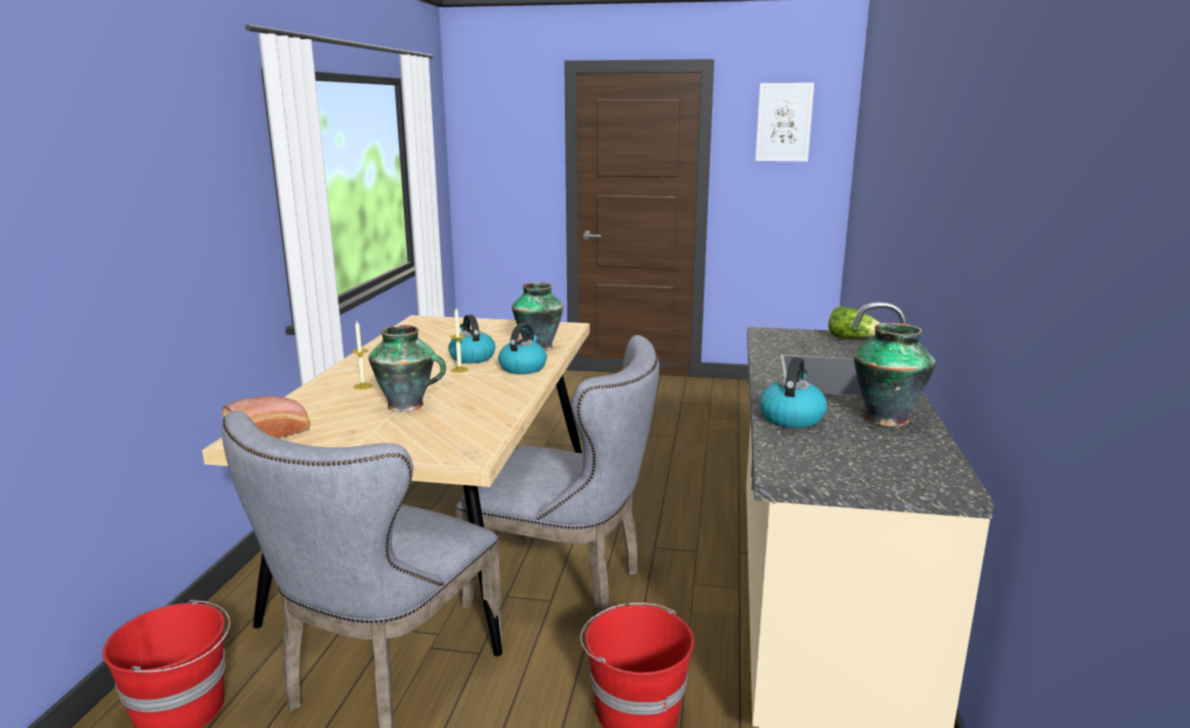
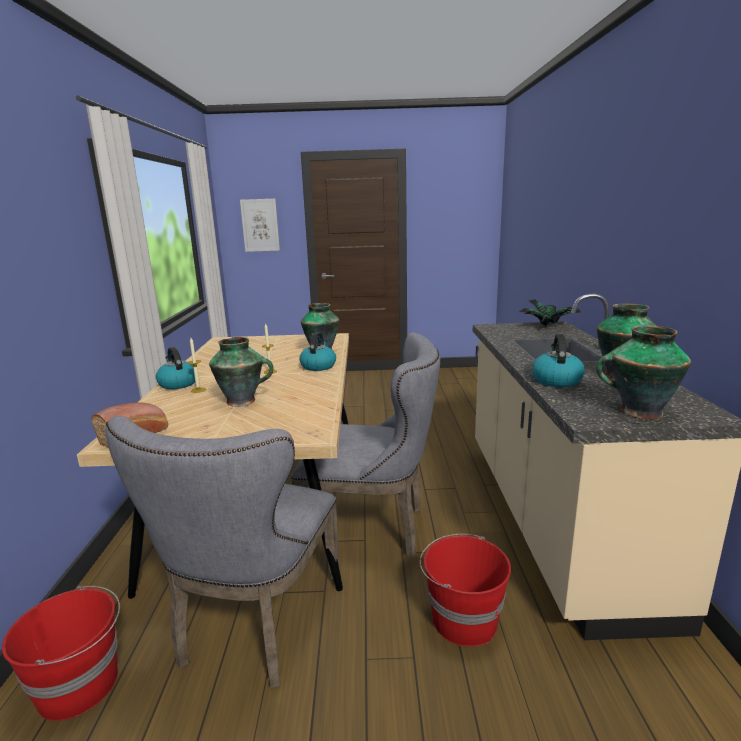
camera: 10 degrees left, 0 degrees up
kettle [448,314,496,363] -> kettle moved to [156,347,195,389]
picture [755,83,814,162] -> picture moved to [240,199,280,252]
lettuce [828,306,880,338] -> potted plant [519,299,581,327]
none -> vase [596,325,691,419]

